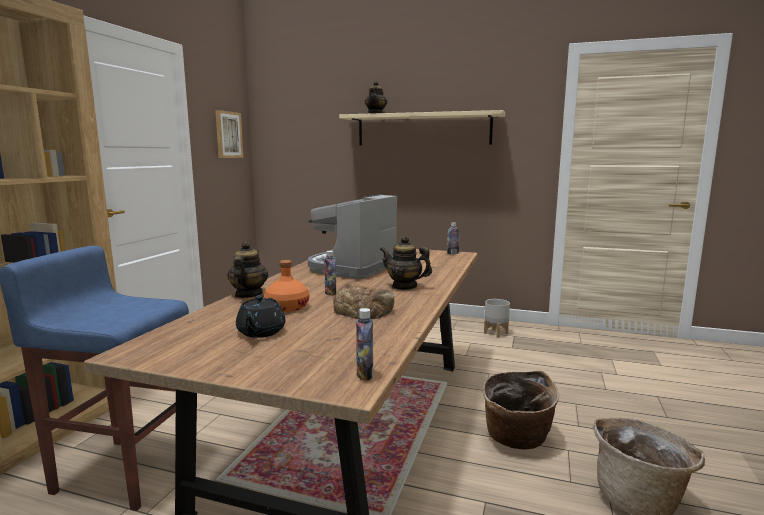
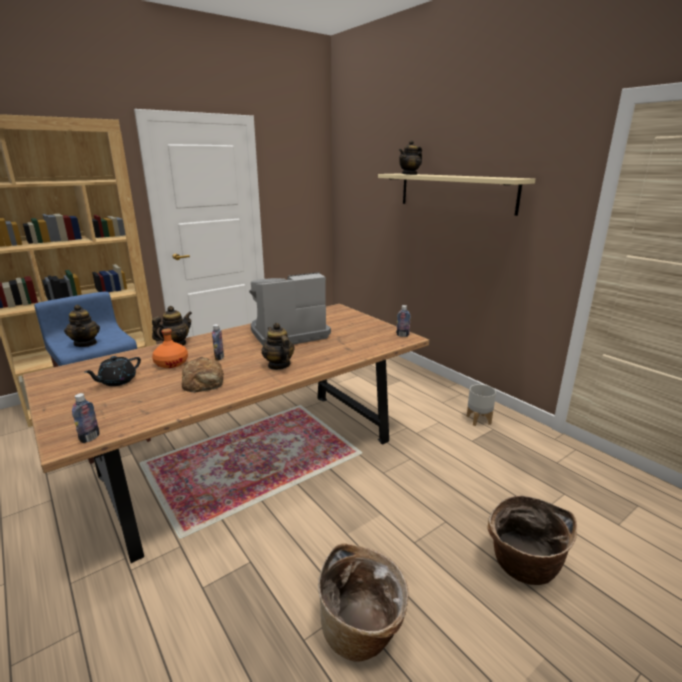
camera: 35 degrees right, 10 degrees up
picture [215,110,244,158] -> none
basket [483,371,559,449] -> basket moved to [487,495,577,585]
none -> teapot [64,304,100,347]

